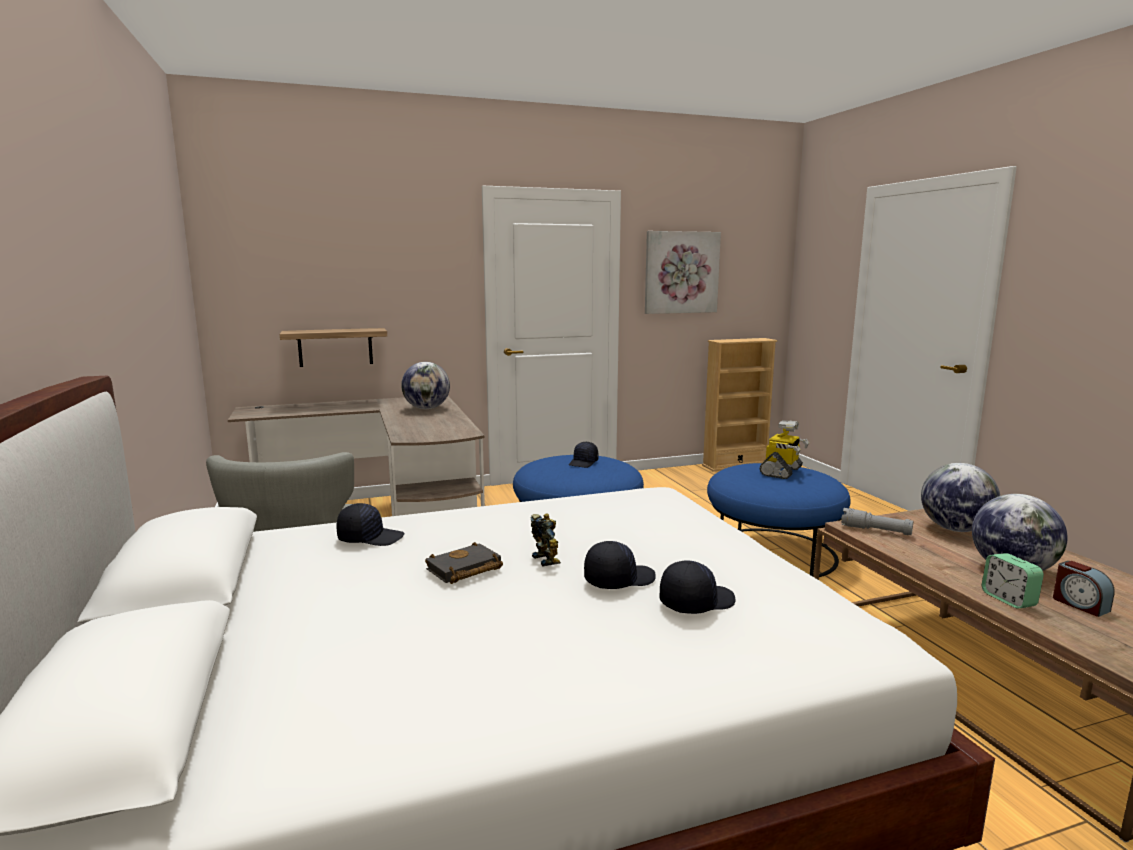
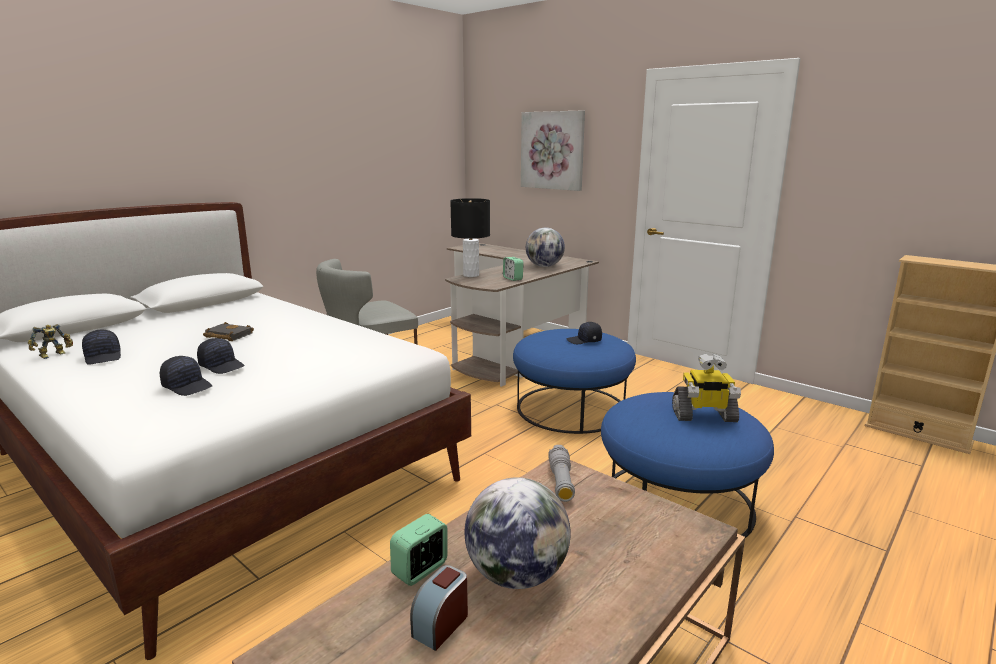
camera: 60 degrees right, 5 degrees up
shelf [280,328,387,367] -> none
black cap [336,503,404,546] -> black cap moved to [82,330,121,365]
toy robot [531,514,561,567] -> toy robot moved to [28,324,73,359]
picture [645,231,721,314] -> picture moved to [521,110,585,191]
globe [921,463,1000,532] -> none
none -> black table lamp [450,198,490,277]
none -> alarm clock [503,257,524,281]

